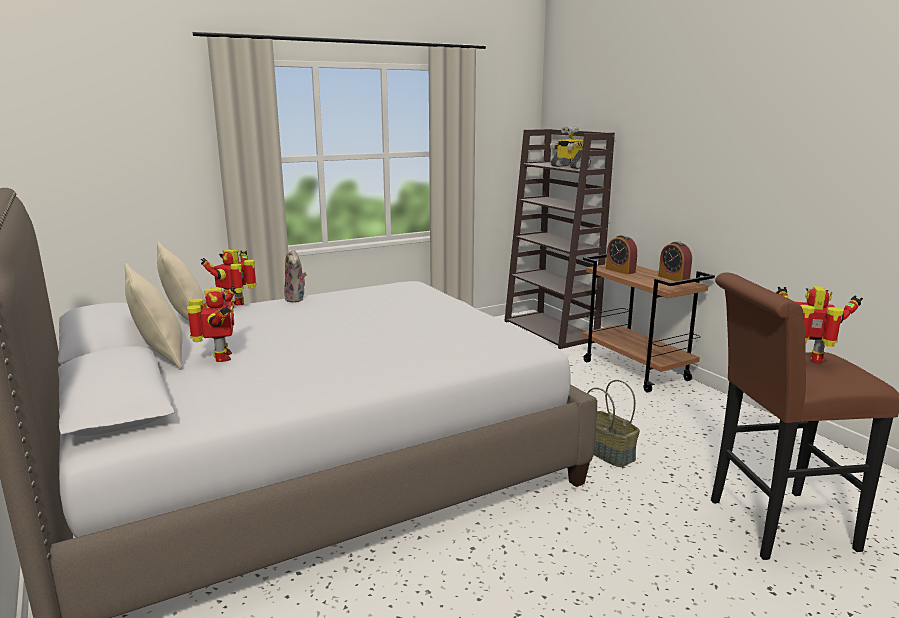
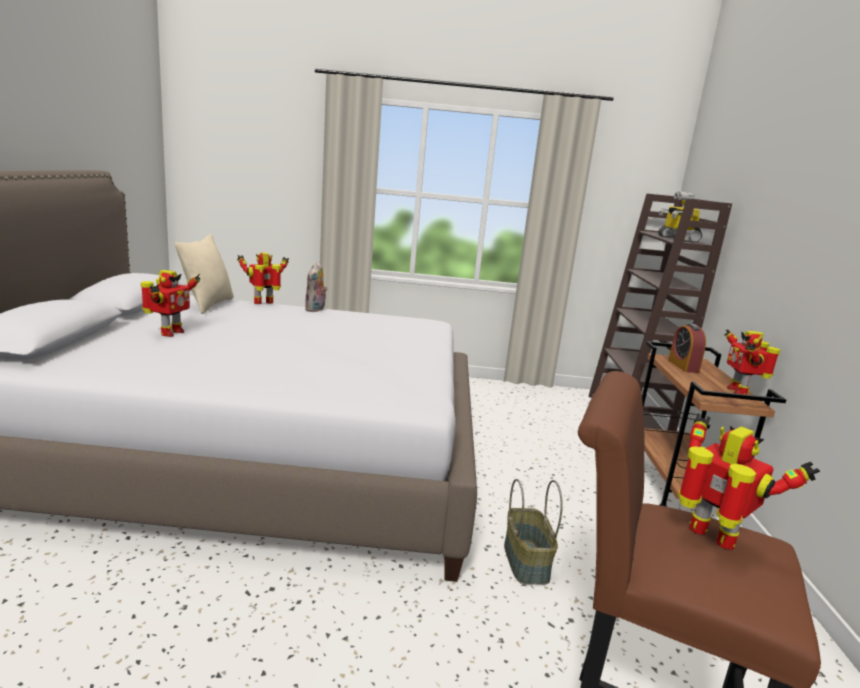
camera: 30 degrees right, 0 degrees up
beige pillow [125,263,182,370] -> none
alarm clock [658,241,692,281] -> toy robot [724,330,780,395]

